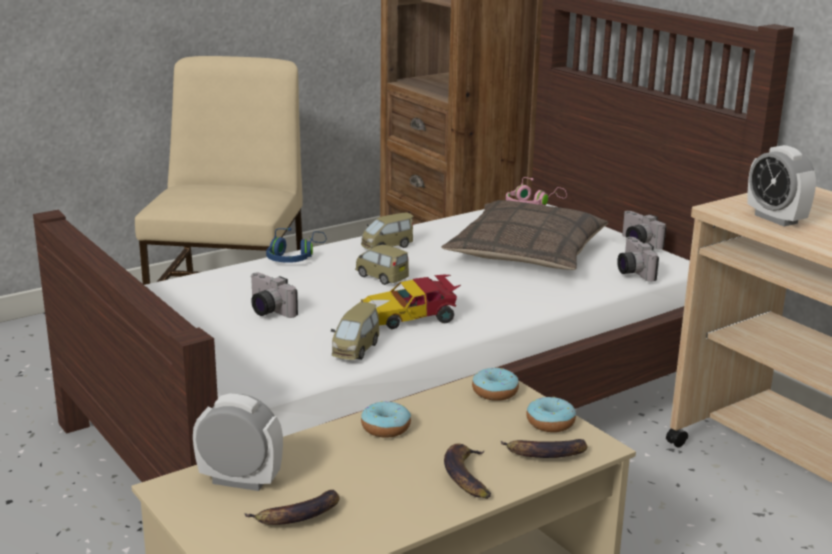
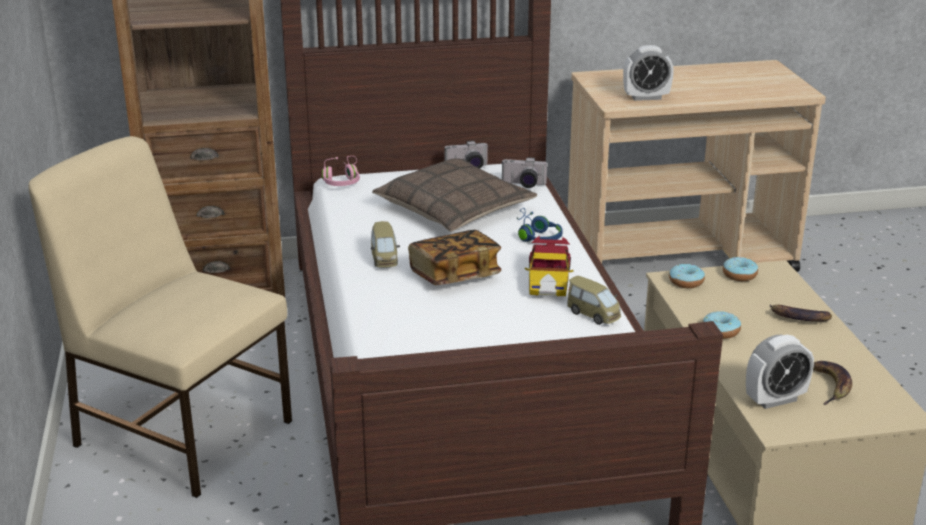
camera: 65 degrees left, 5 degrees up
alarm clock [193,393,283,491] -> alarm clock turned 150 degrees counterclockwise [746,335,814,409]
camera [251,273,298,318] -> none
blue headphones [266,228,327,263] -> blue headphones moved to [516,208,563,242]
toy car [355,245,409,285] -> book [408,230,501,285]
banana [501,439,588,458] -> none

